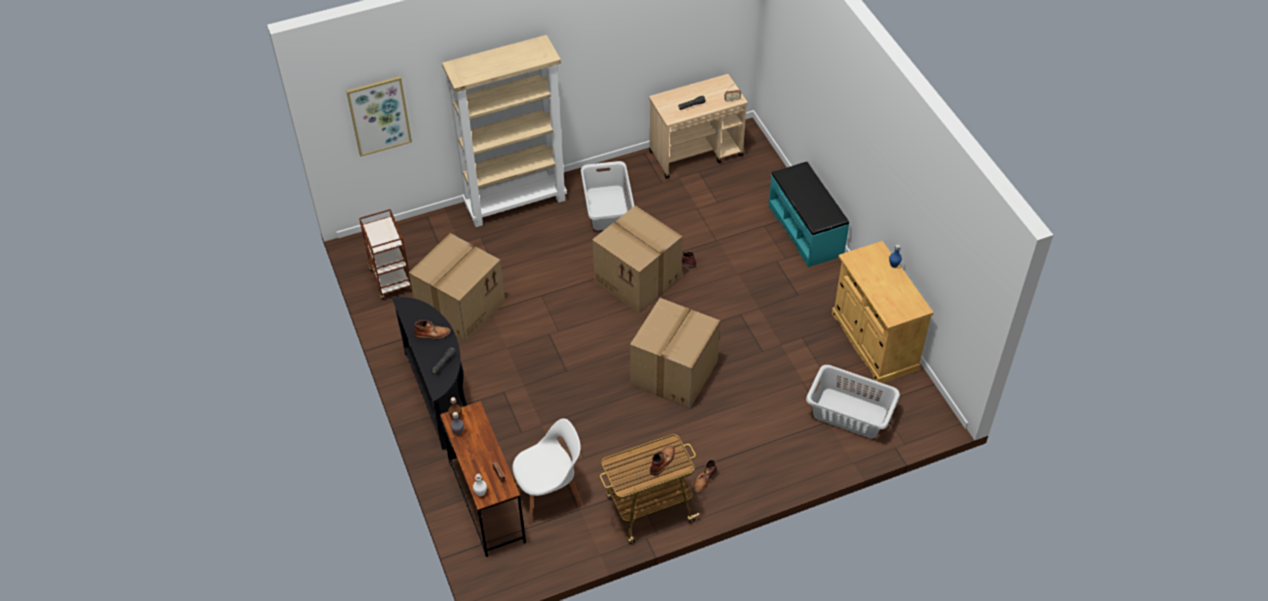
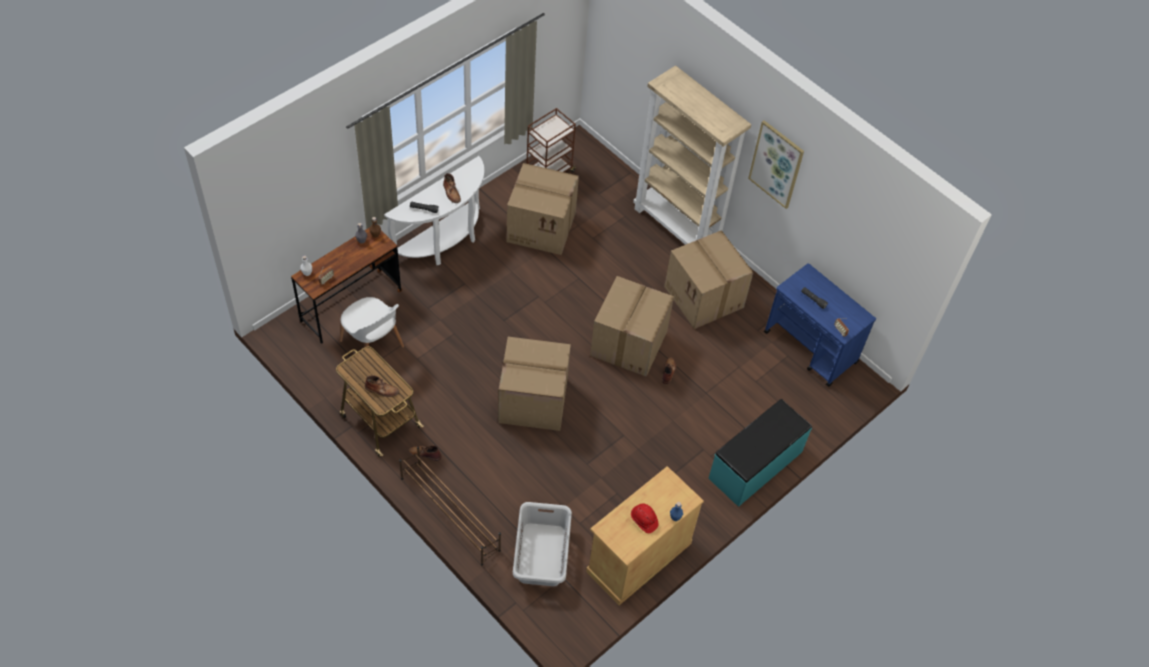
camera: 65 degrees right, 5 degrees up
picture [346,76,412,157] -> picture moved to [748,120,804,209]
black console table [392,297,467,450] -> white console table [384,156,484,265]
grey laundry basket [581,161,634,230] -> cardboard box [664,230,754,329]
beige cart [649,74,748,179] -> blue cart [764,263,876,387]
none -> brown shoe rack [399,447,501,565]
none -> red hard hat [631,504,659,533]

